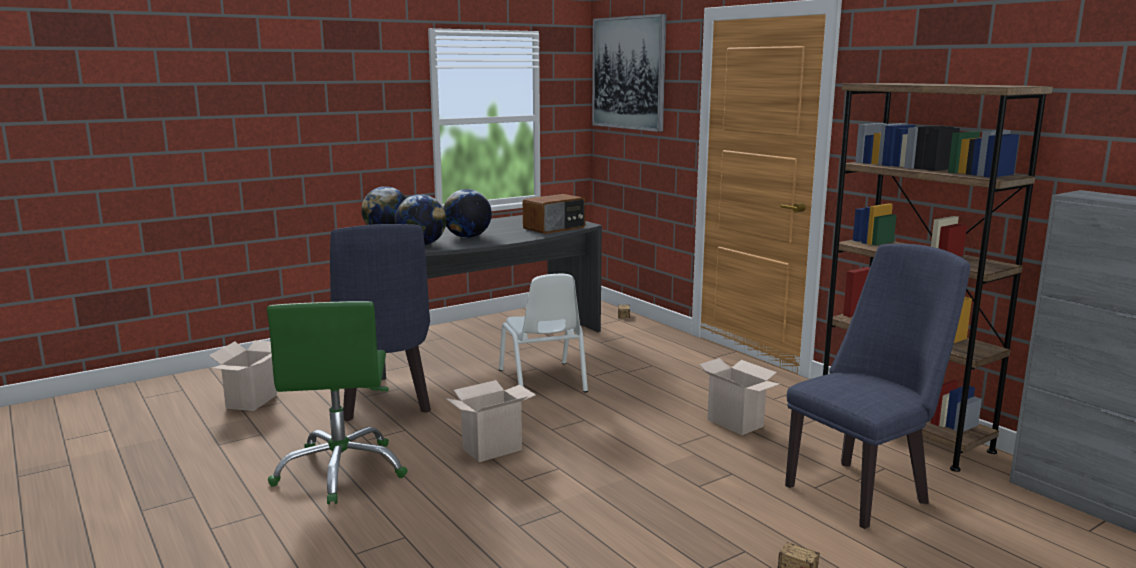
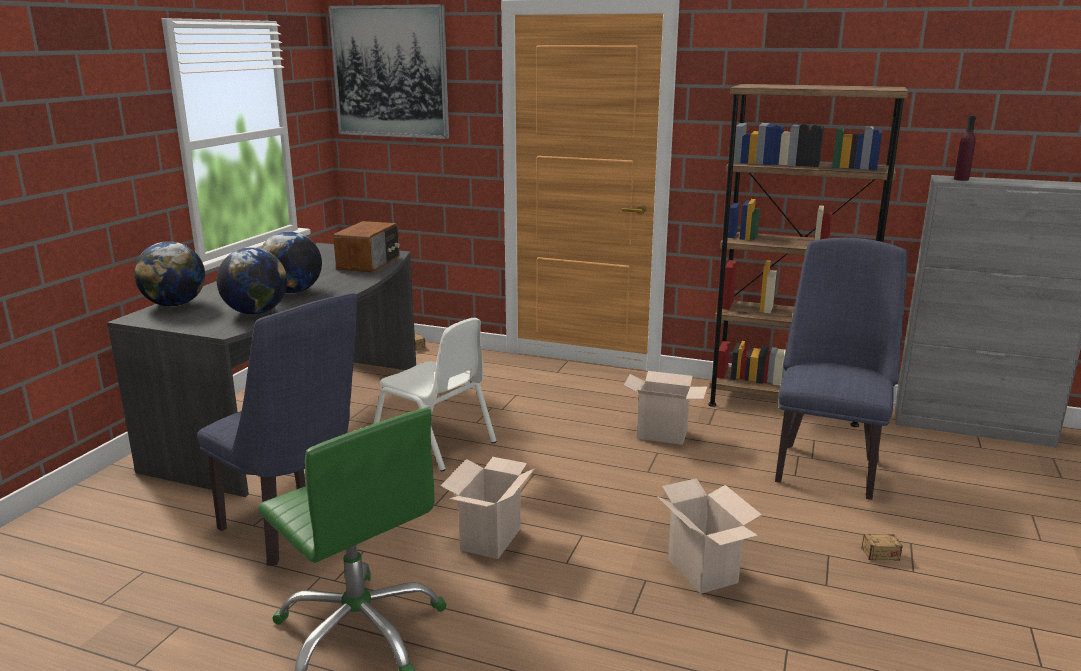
camera: 35 degrees left, 5 degrees up
cardboard box [209,340,277,411] -> cardboard box moved to [657,478,762,594]
none -> purple bottle [954,116,976,181]

